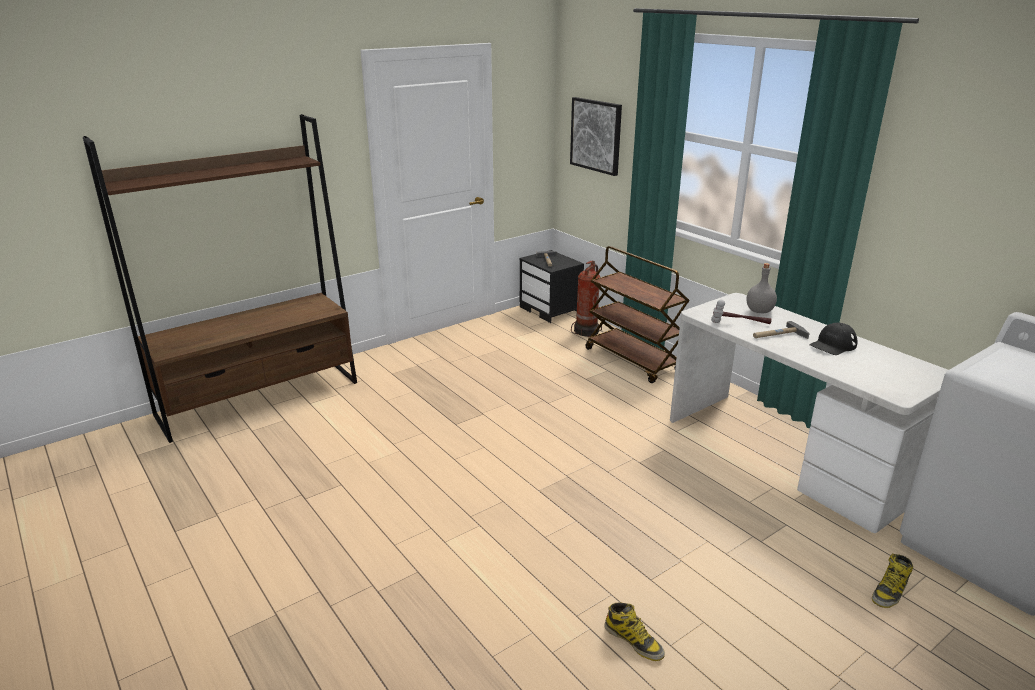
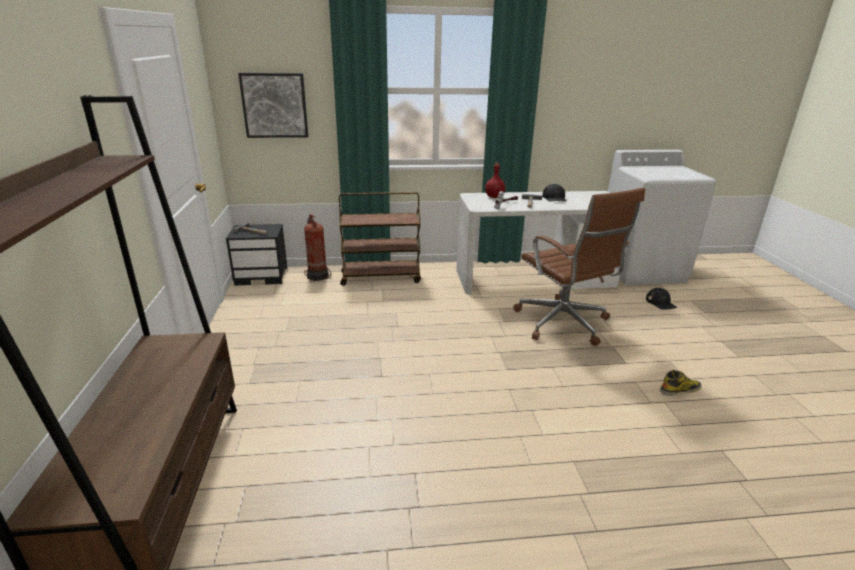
camera: 60 degrees left, 0 degrees up
grey bottle [746,263,777,313] -> red bottle [485,163,505,198]
boot [872,554,913,608] -> black cap [646,288,677,310]
none -> brown office chair [514,188,645,346]

